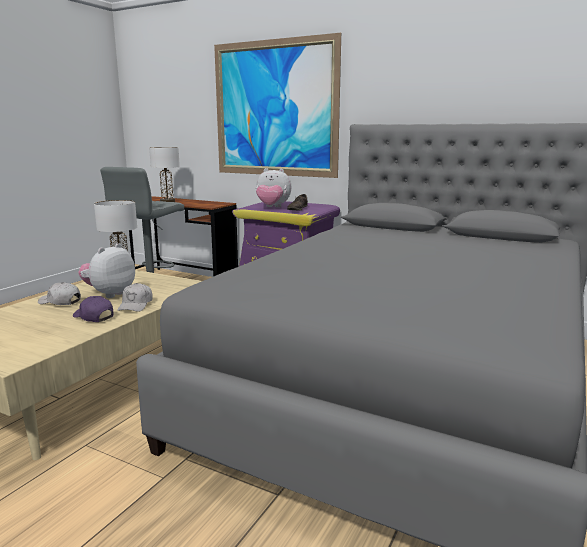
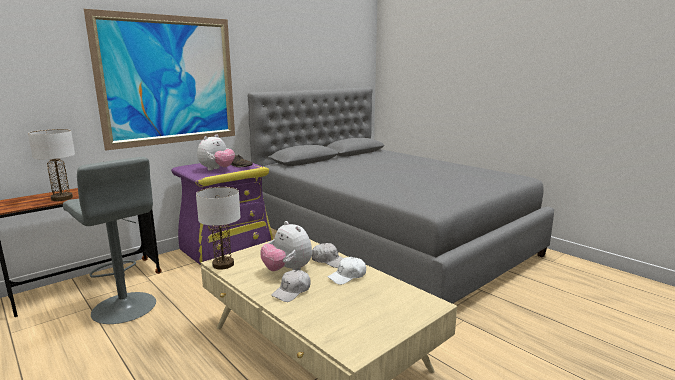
camera: 70 degrees left, 0 degrees up
purple cap [73,296,114,322] -> white cap [328,257,366,285]

